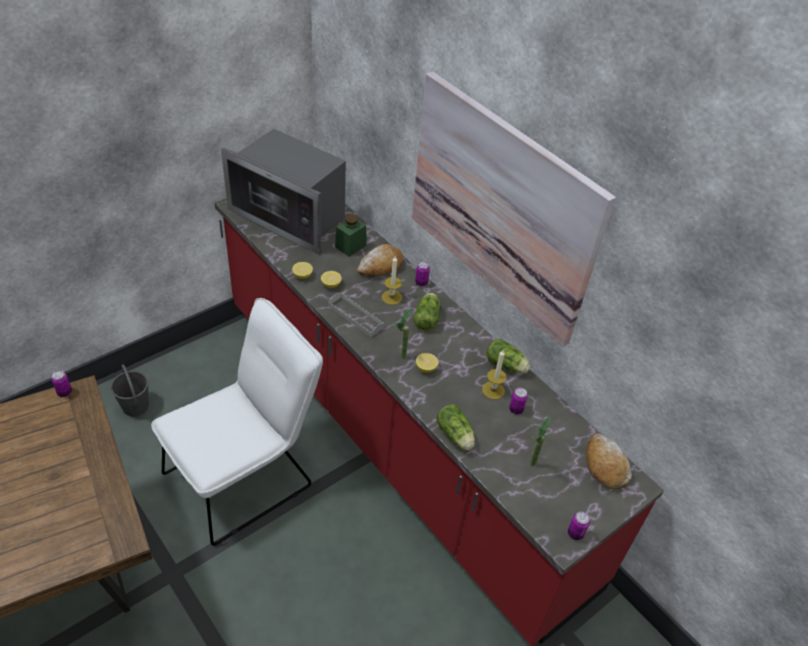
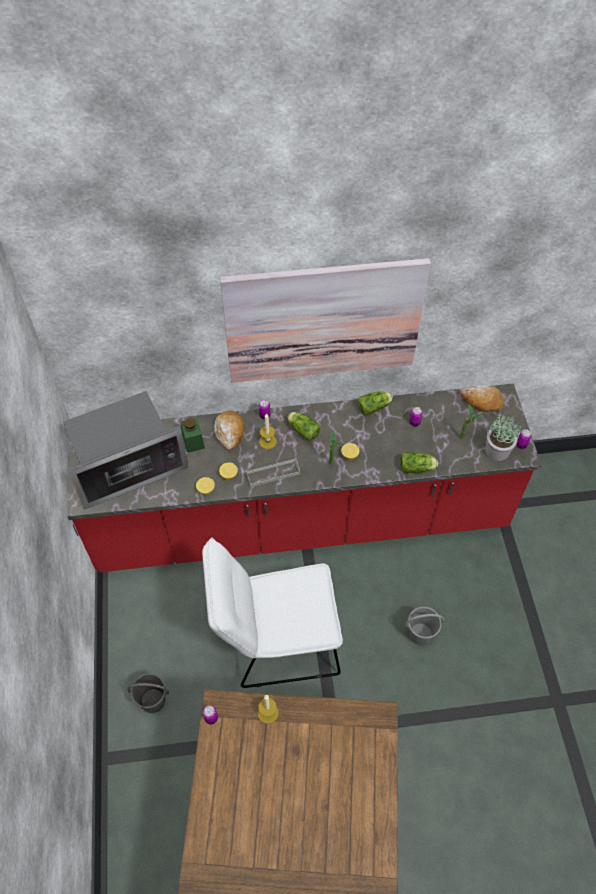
camera: 55 degrees left, 10 degrees up
white chair [151,298,323,546] -> white chair turned 90 degrees counterclockwise [202,538,343,688]
candle [482,350,507,400] -> candle moved to [258,695,279,724]
none -> grey bucket [405,607,444,646]
none -> potted plant [485,413,521,461]

